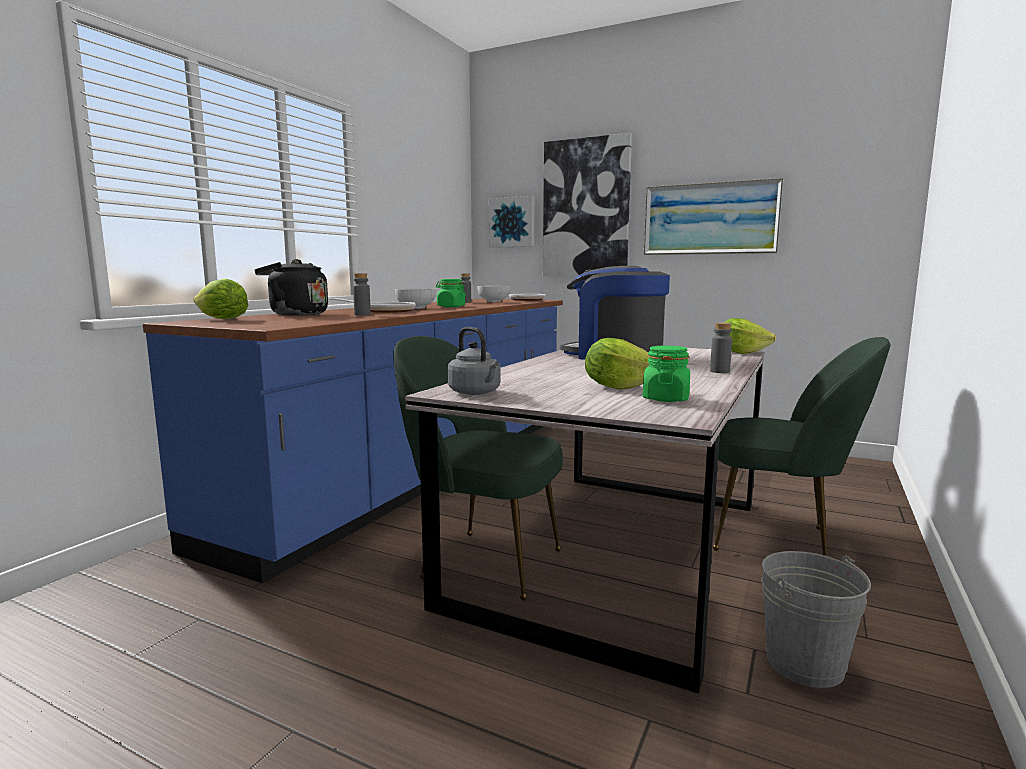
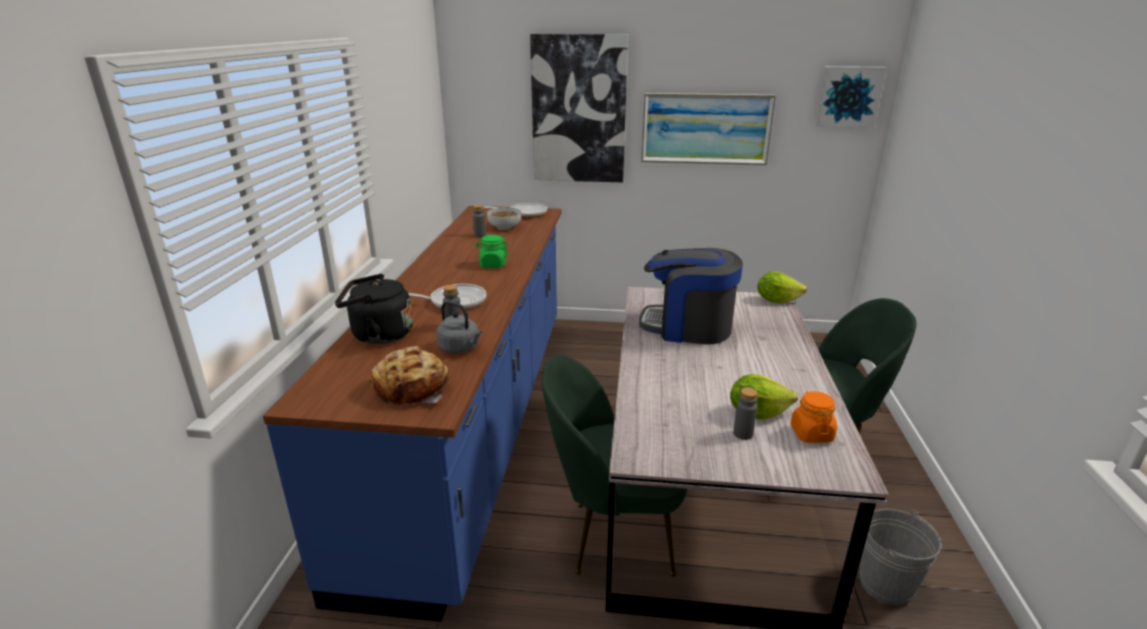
camera: 20 degrees left, 15 degrees up
lettuce [193,279,249,319] -> none
bowl [395,288,436,309] -> none
grey kettle [447,327,501,395] -> grey kettle moved to [436,301,482,353]
picture [489,196,535,248] -> picture moved to [815,66,887,128]
green jar [643,346,690,402] -> orange jar [791,391,837,443]
grey bottle [710,323,732,373] -> grey bottle moved to [733,387,758,440]
none -> bread [369,346,449,405]

